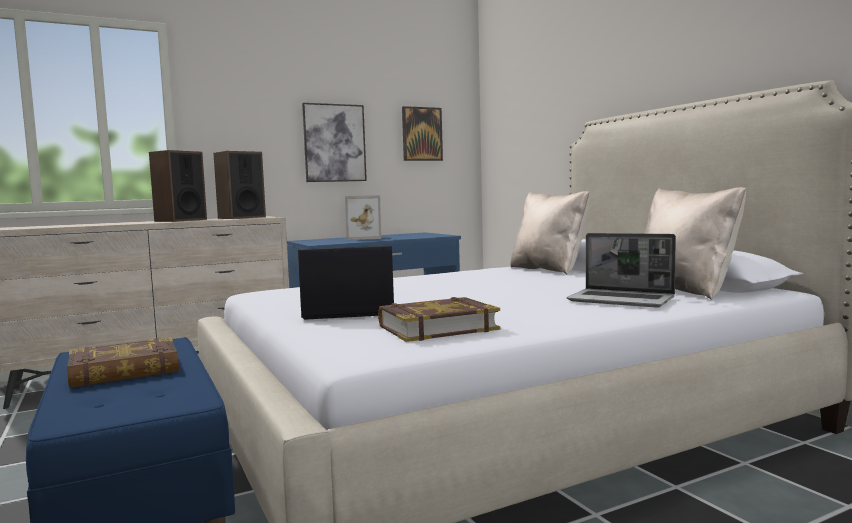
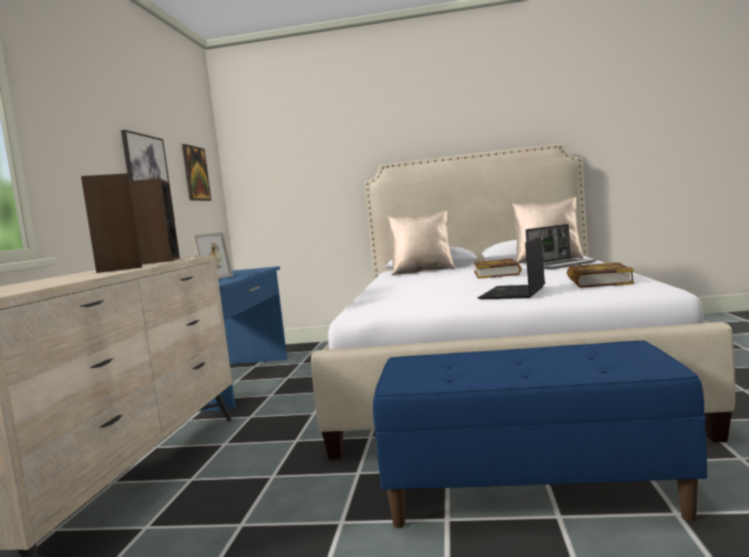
camera: 55 degrees left, 0 degrees up
book [67,337,179,388] -> book moved to [474,259,522,279]

